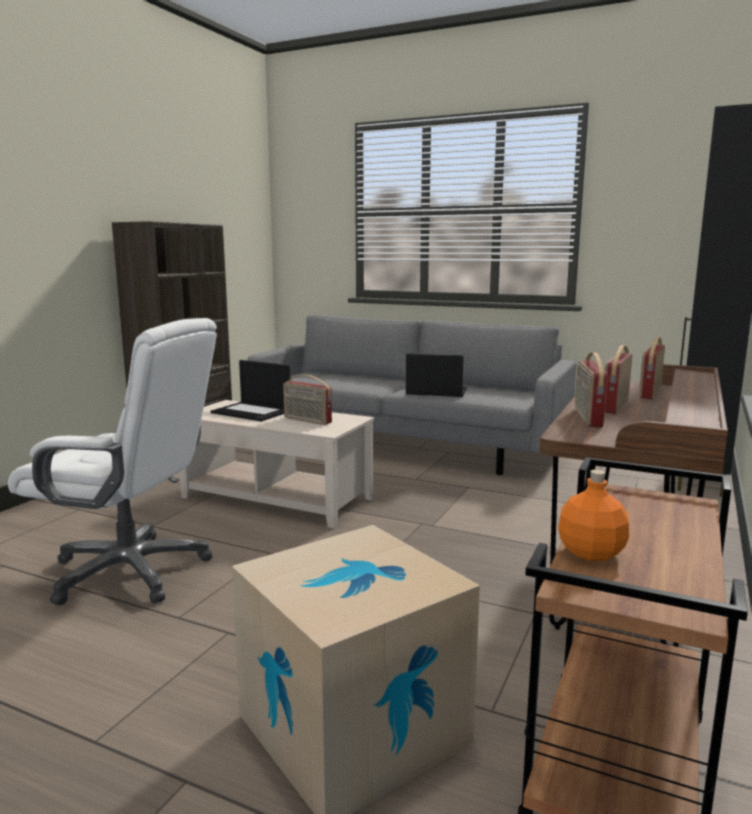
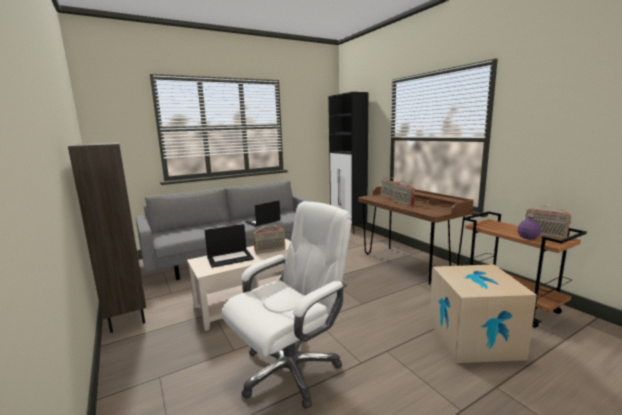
camera: 55 degrees left, 0 degrees up
orange bottle [558,470,629,561] -> purple bottle [518,213,541,240]
radio [575,352,608,427] -> radio moved to [525,205,571,239]

